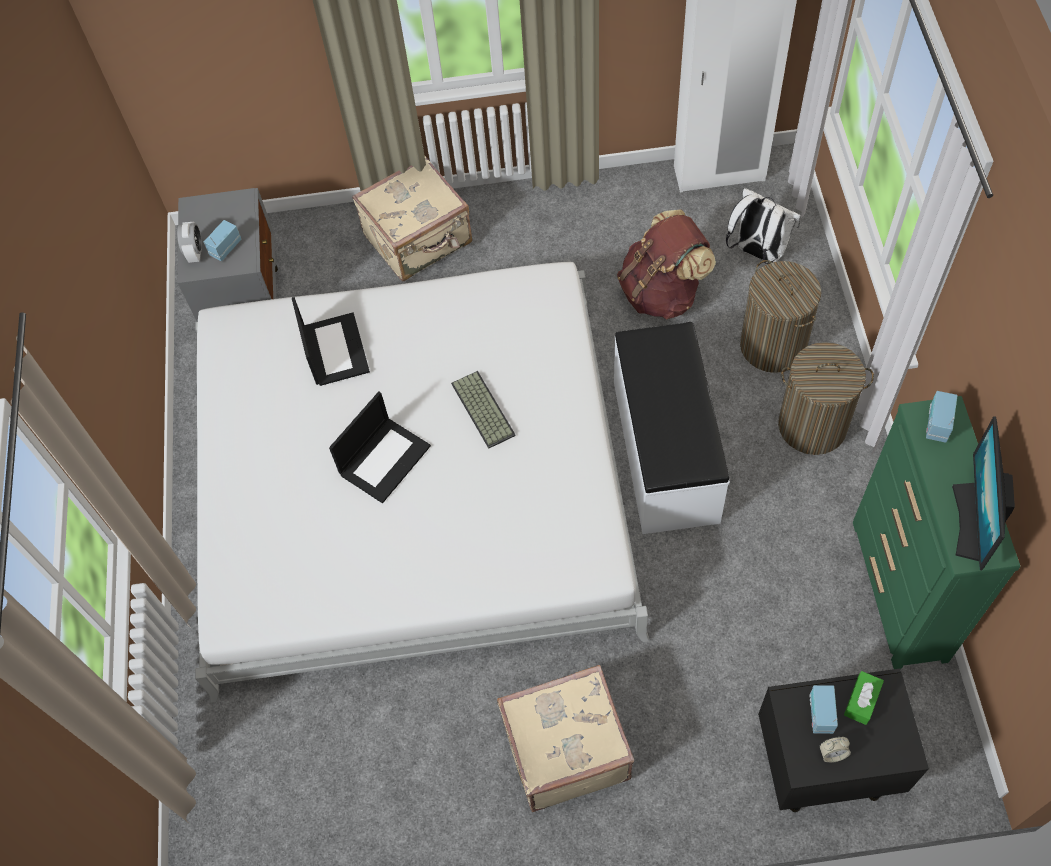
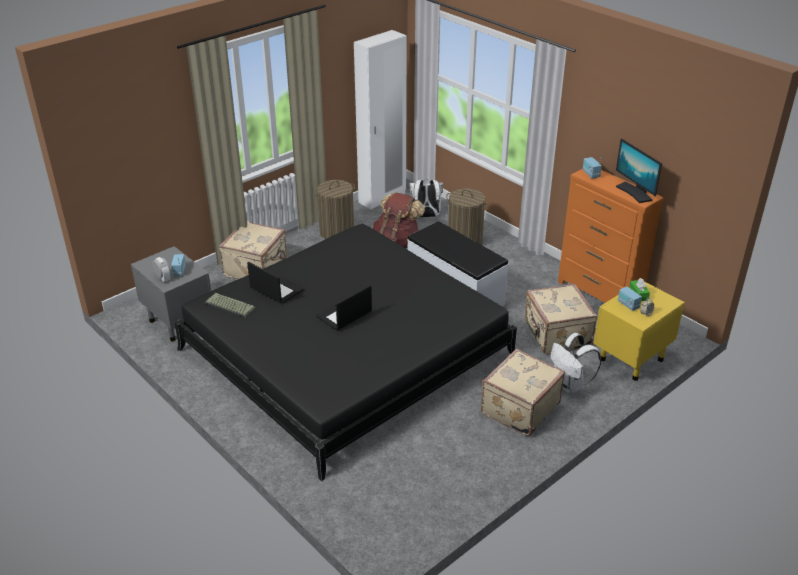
camera: 40 degrees left, 25 degrees down
white bed [195,262,649,703] -> black bed [174,224,517,481]
laptop [329,391,431,503] -> laptop turned 135 degrees counterclockwise [316,285,372,331]
keyboard [451,371,516,449] -> keyboard moved to [205,293,256,318]
black nightstand [758,669,929,812] -> yellow nightstand [594,282,685,381]
laundry basket [778,342,874,455] -> laundry basket moved to [314,180,355,239]
green dresser [853,396,1020,669] -> orange dresser [558,169,664,303]
none -> beige suitcase [525,284,597,354]
none -> white backpack [551,333,601,393]

